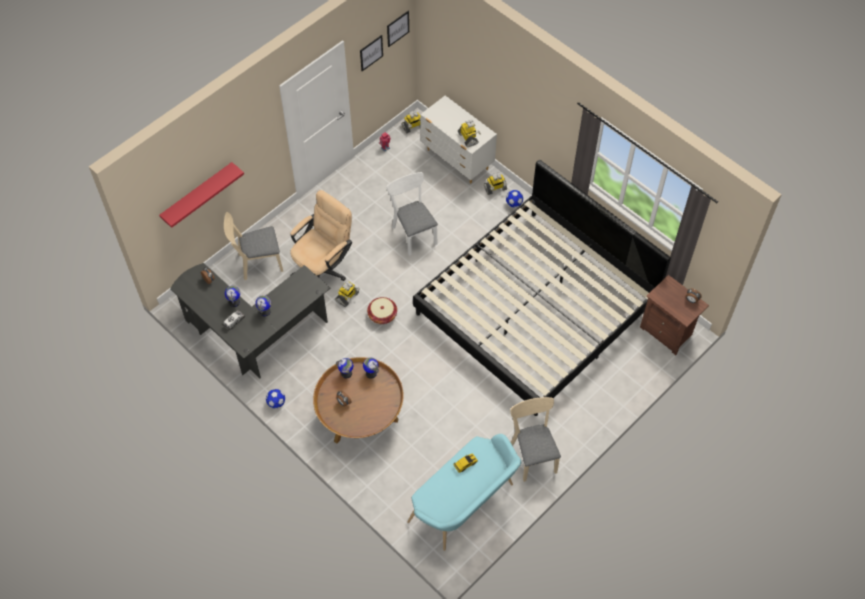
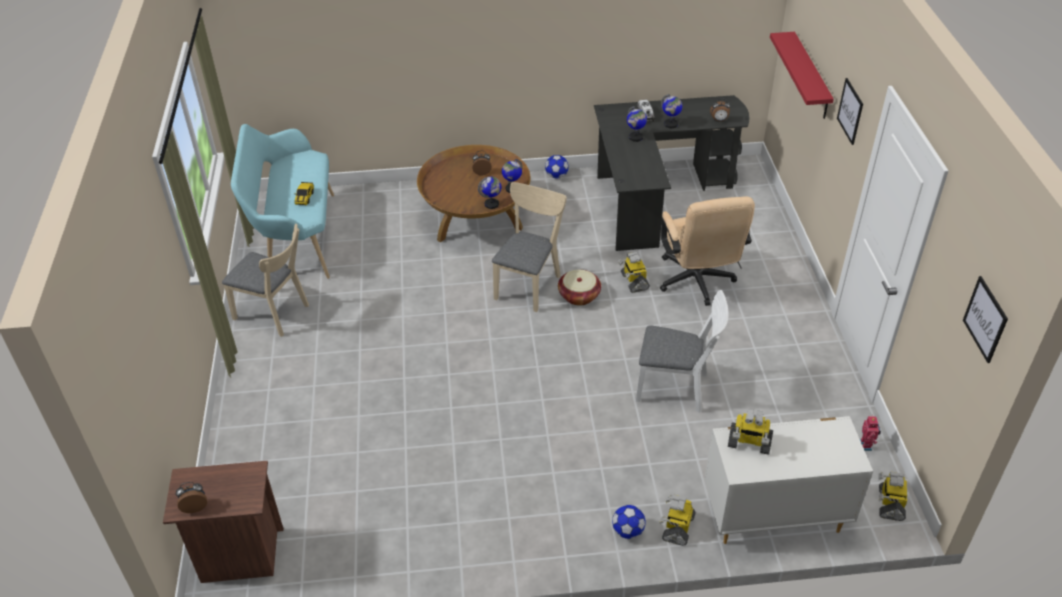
camera: 130 degrees right, 15 degrees down
beige chair [224,212,283,280] -> beige chair moved to [492,182,567,312]
picture [360,35,383,71] -> picture moved to [837,78,863,145]
bed [413,160,671,416] -> none

